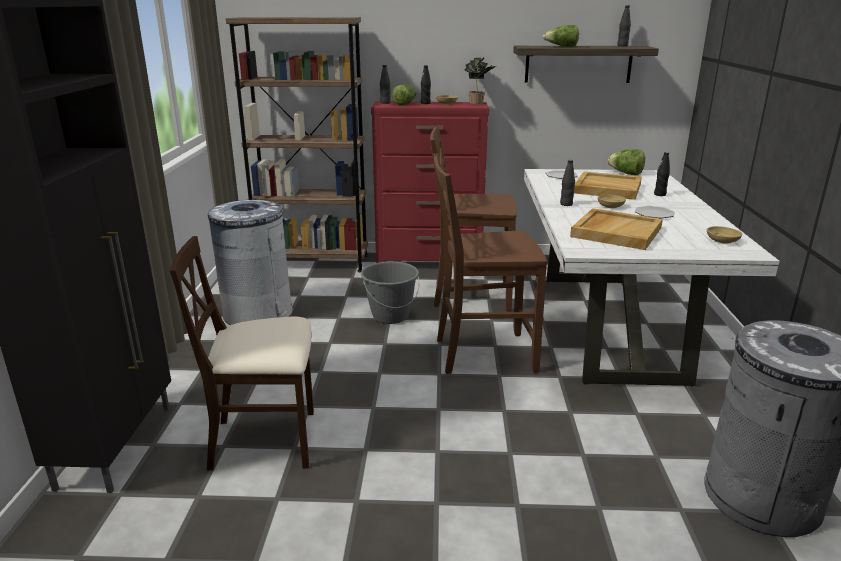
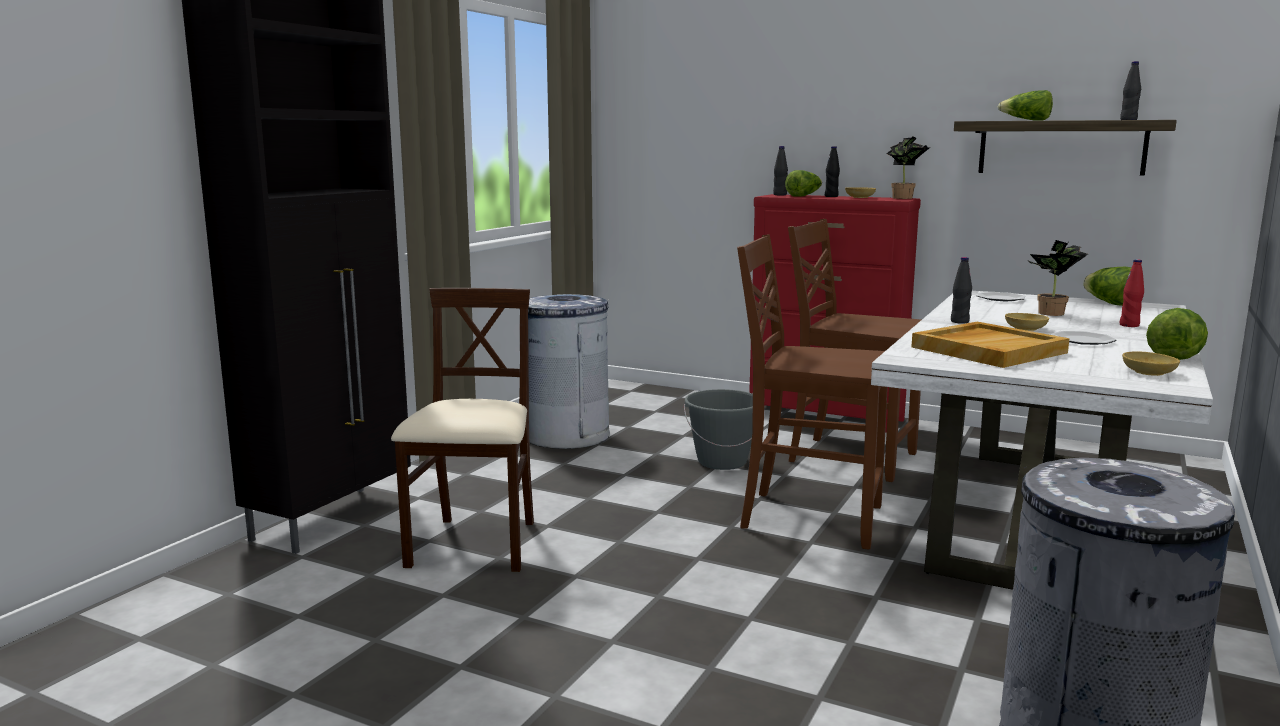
camera: 25 degrees right, 10 degrees down
beige chair [170,236,314,471] -> beige chair turned 75 degrees clockwise [391,288,534,572]
brown bookcase [226,17,368,272] -> none
beige tray [574,172,642,200] -> potted plant [1027,240,1088,316]
black bottle [654,152,670,196] -> red bottle [1119,259,1144,327]
none -> lettuce [1146,308,1208,360]

